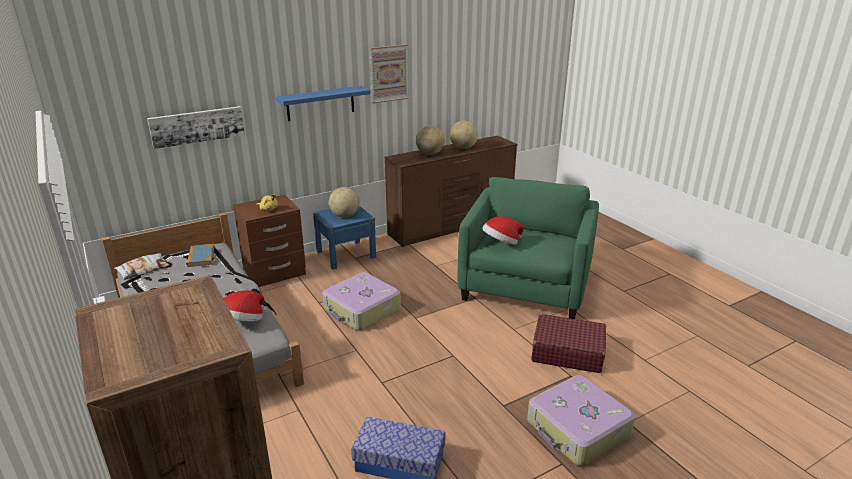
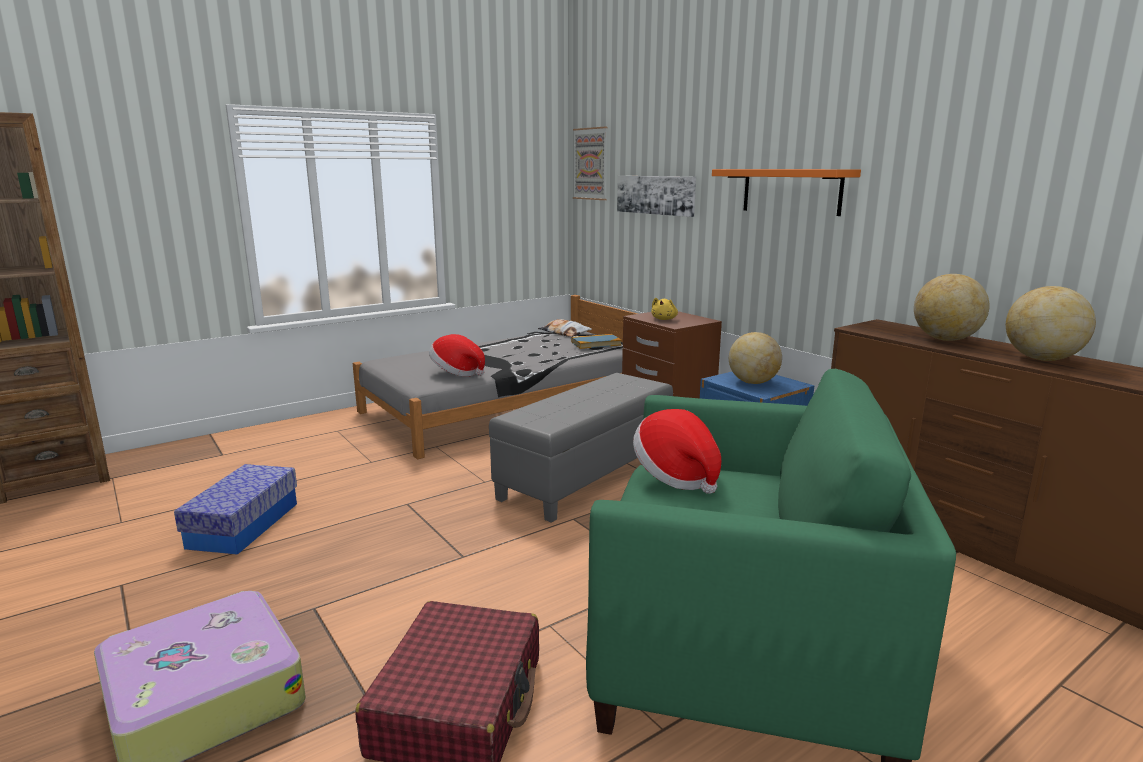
camera: 85 degrees right, 10 degrees down
blue shelf [276,86,370,121] -> orange shelf [712,169,861,216]
suitcase [322,272,401,330] -> grey ottoman [489,373,673,523]
picture [370,44,409,104] -> picture moved to [573,127,607,200]

